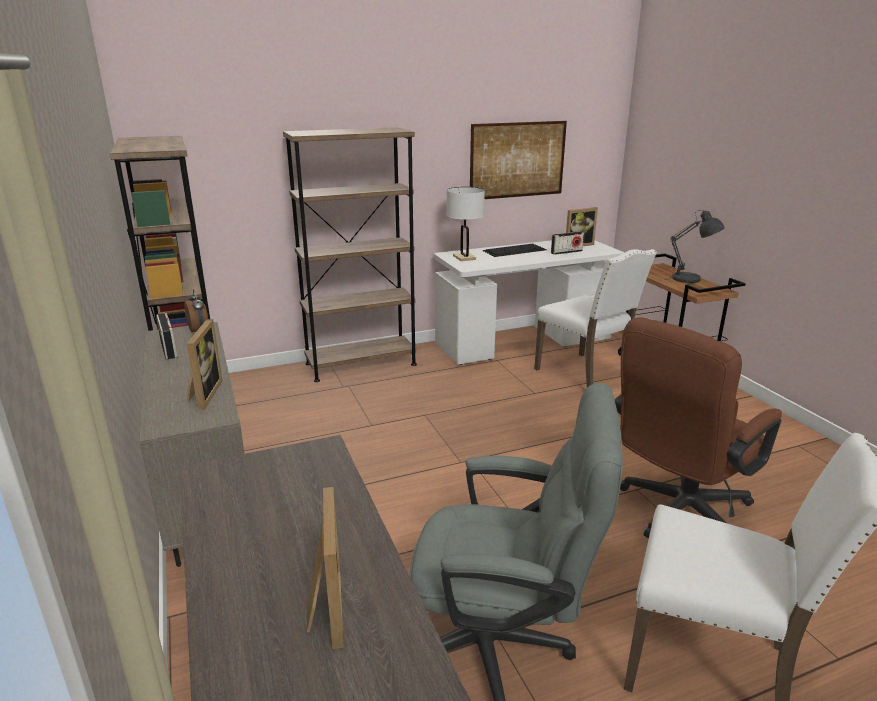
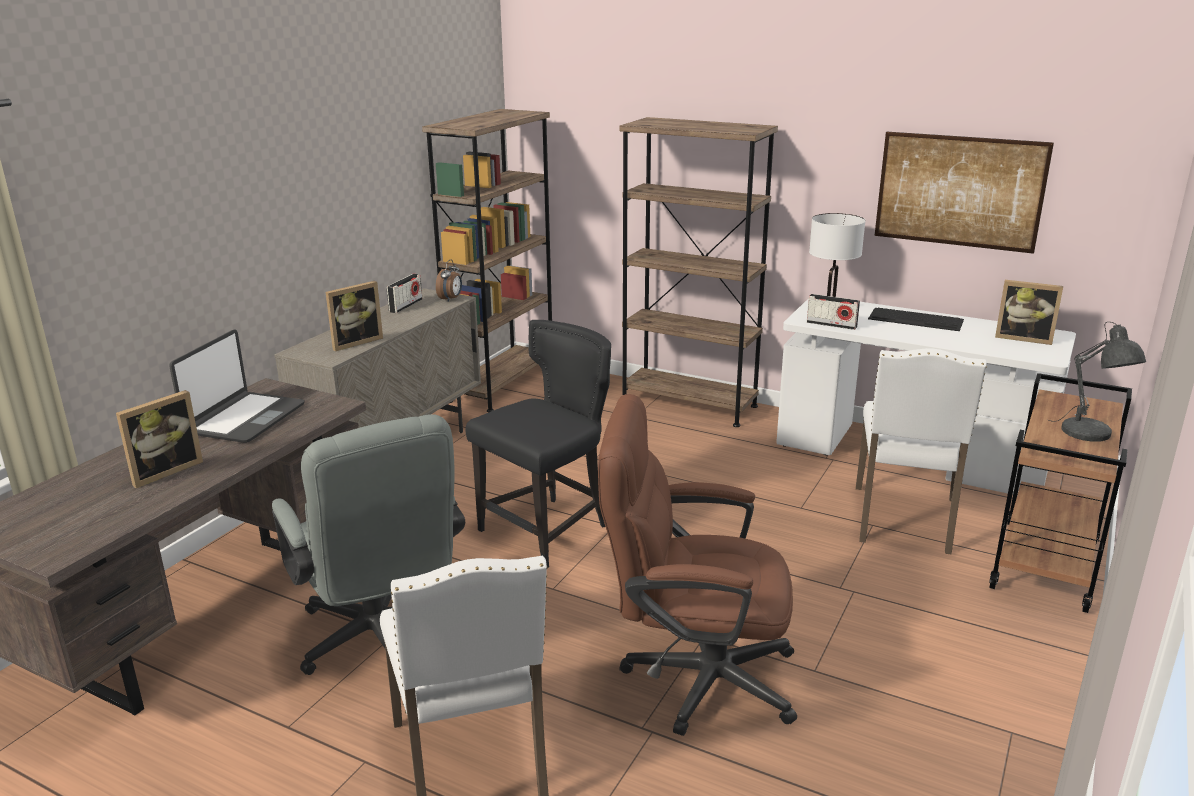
camera: 50 degrees right, 0 degrees up
radio [551,231,584,255] -> radio moved to [807,294,860,330]
none -> laptop [169,330,305,443]
none -> black chair [465,320,611,567]

